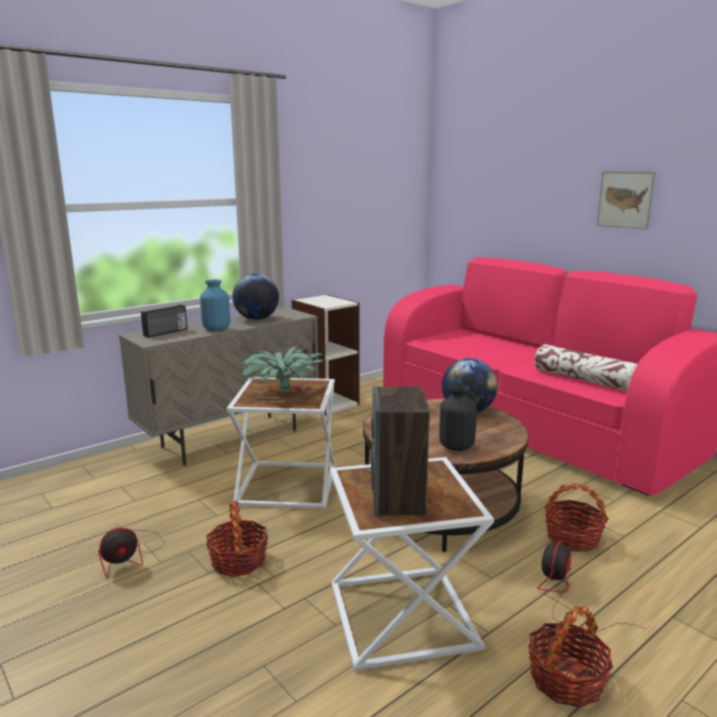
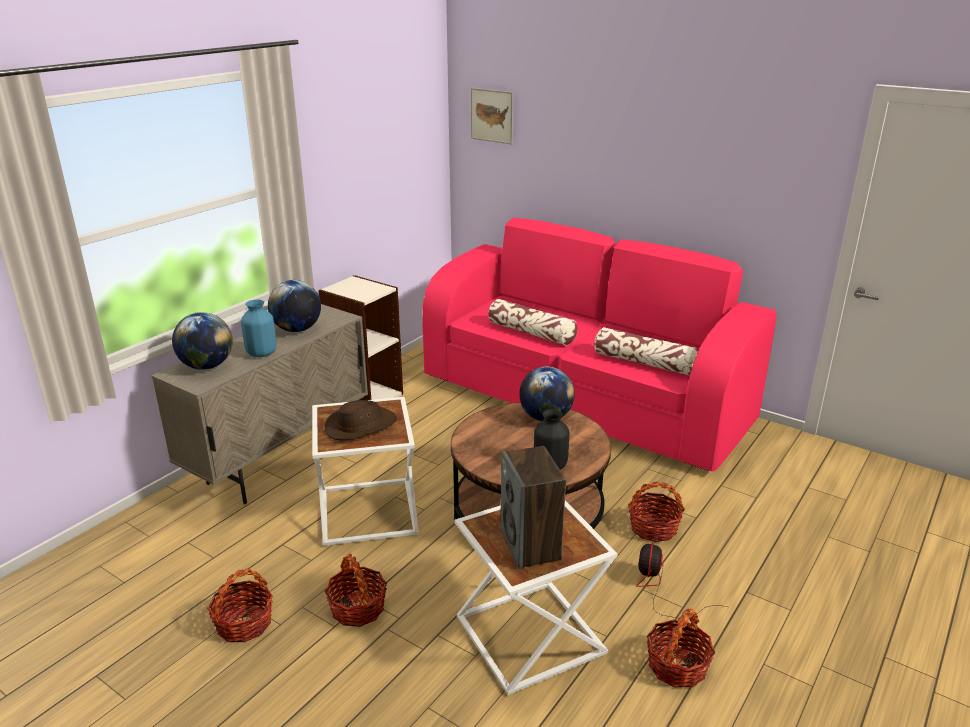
camera: 15 degrees left, 10 degrees up
fan [98,524,164,578] -> basket [207,569,273,642]
radio [141,304,187,338] -> globe [172,312,233,370]
potted plant [241,347,324,393] -> brown hat [325,400,397,440]
picture [596,171,656,229] -> picture moved to [471,88,514,145]
none -> pillow [488,299,578,345]

